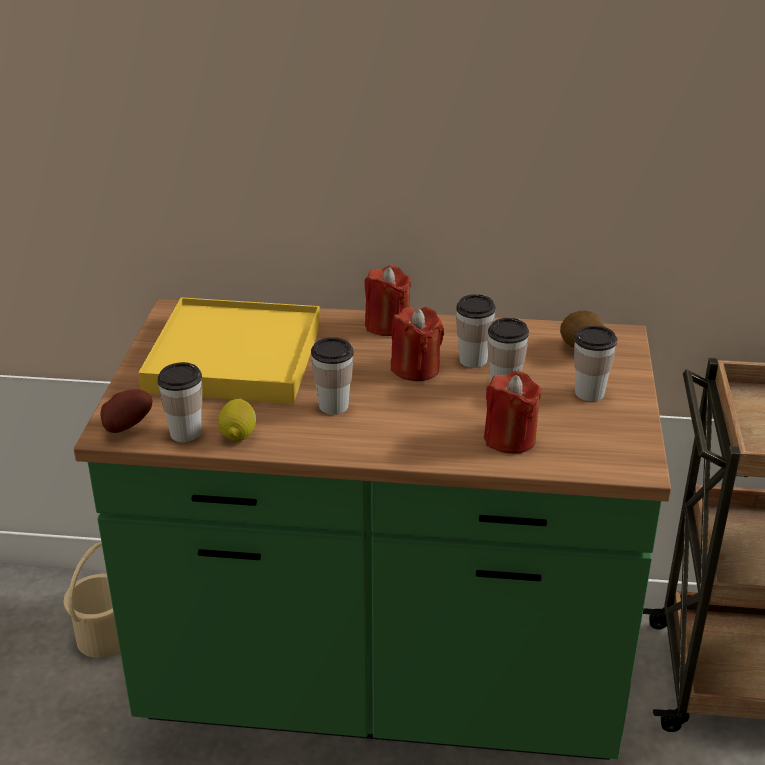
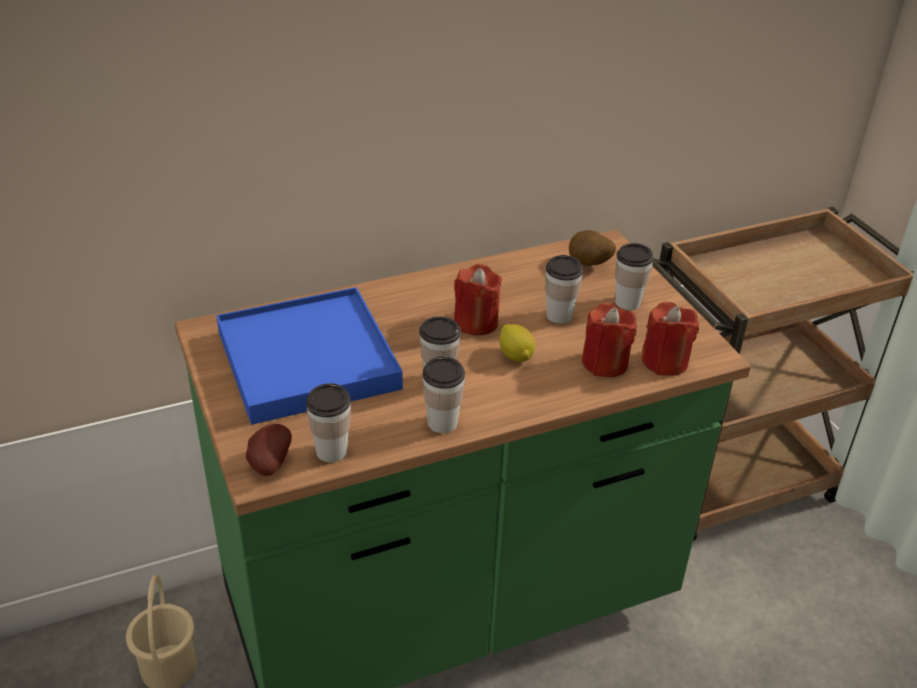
camera: 30 degrees left, 5 degrees up
yellow tray [139,297,320,404] -> blue tray [216,287,403,425]
lemon [218,399,256,441] -> lemon moved to [500,324,535,362]
red candle [364,265,411,336] -> red candle moved to [642,302,699,376]
cup [456,294,496,368] -> cup moved to [422,356,465,433]

